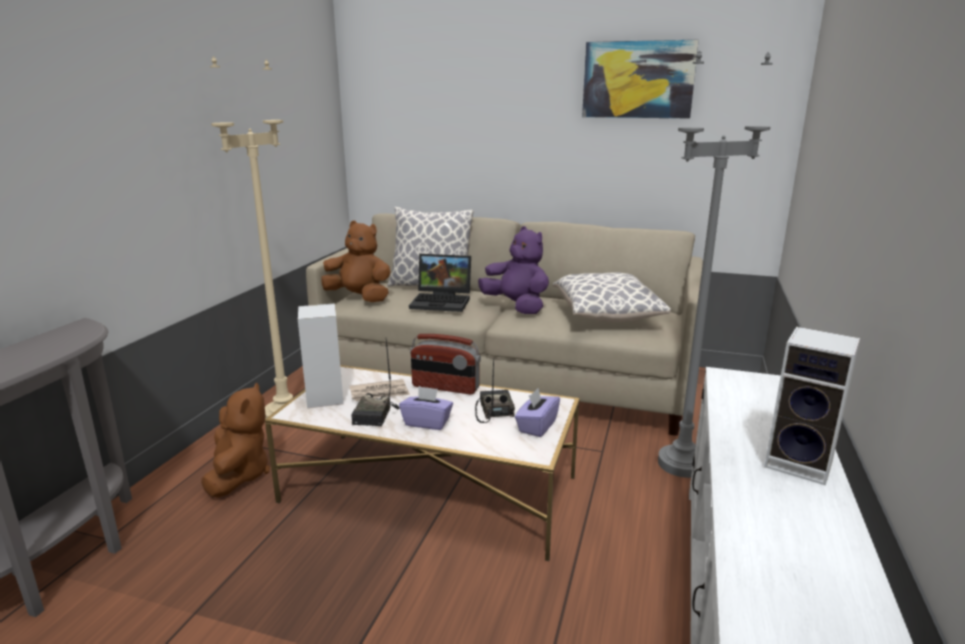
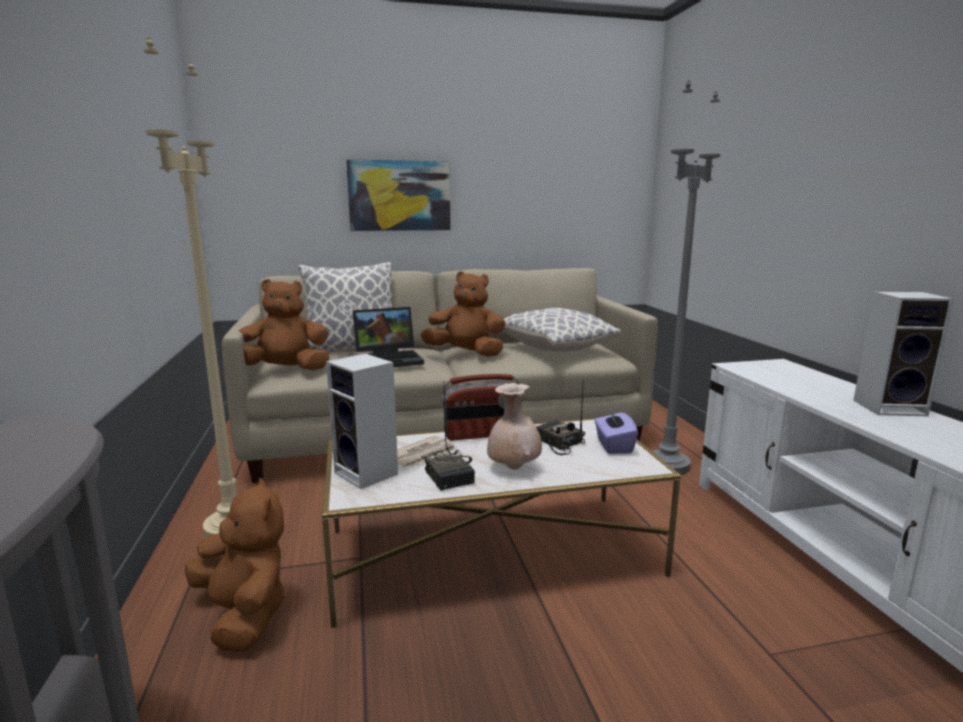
camera: 30 degrees left, 5 degrees down
purple tissue box [399,386,453,430] -> beige vase [487,383,542,470]
purple plush toy [478,226,549,314] -> brown plush toy [420,271,506,357]
picture [582,40,699,118] -> picture moved to [346,160,451,231]

